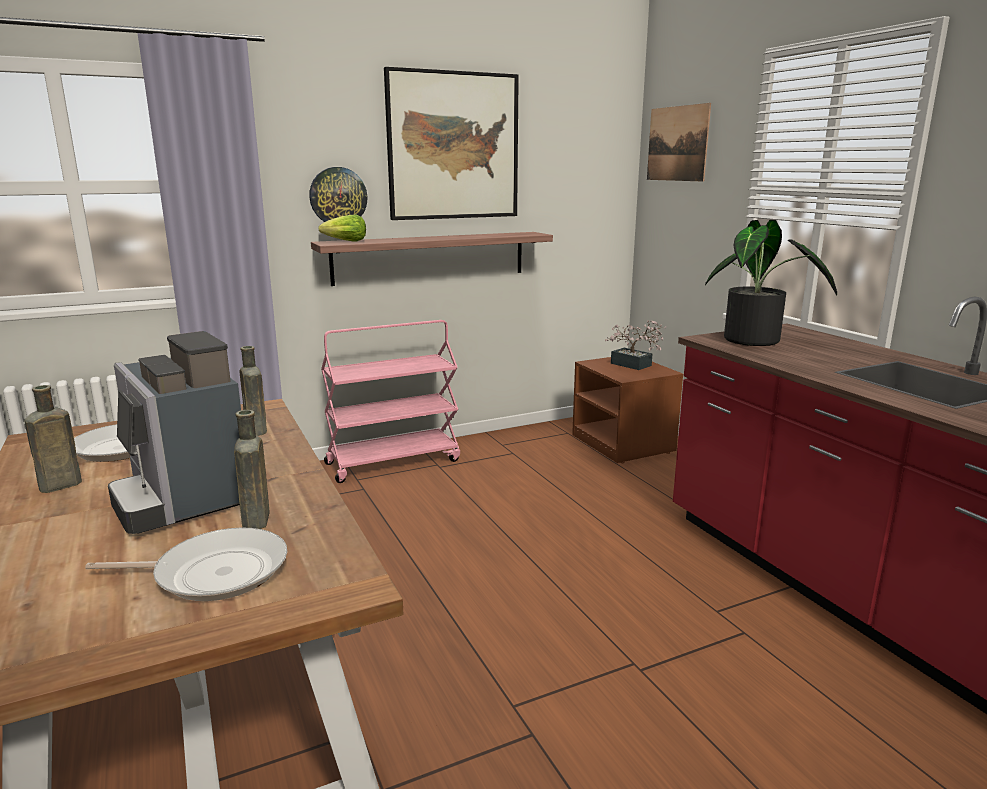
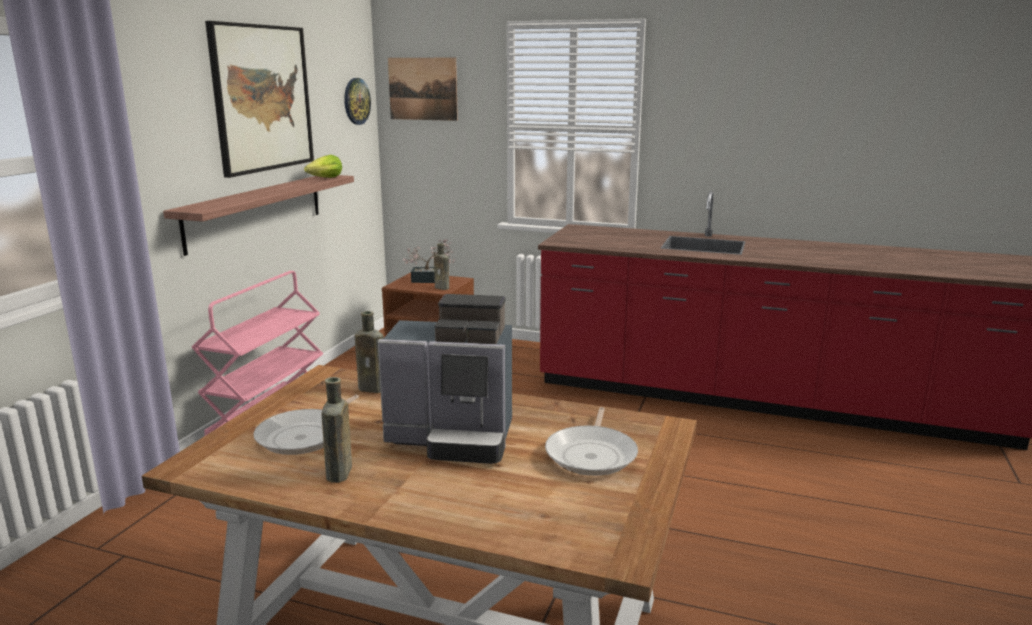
camera: 45 degrees left, 0 degrees up
frying pan [85,527,287,601] -> frying pan turned 150 degrees clockwise [545,407,638,476]
brown bottle [234,410,269,529] -> brown bottle moved to [434,243,449,290]
wall clock [309,167,368,222] -> wall clock moved to [344,78,371,125]
lettuce [318,215,366,241] -> lettuce moved to [304,155,342,178]
potted plant [705,220,837,346] -> none

